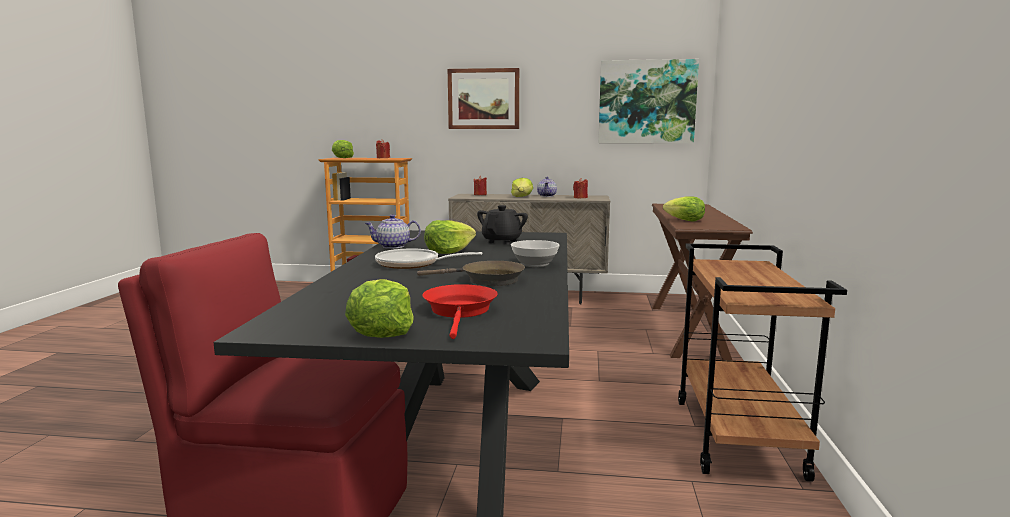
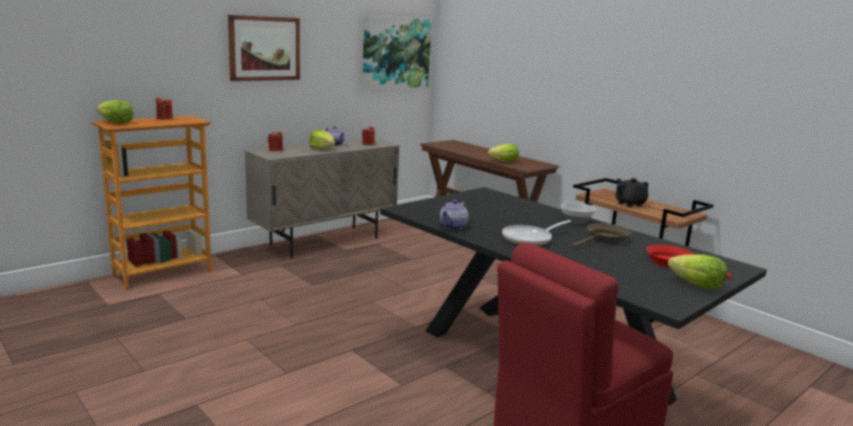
camera: 50 degrees left, 5 degrees up
lettuce [424,220,476,254] -> none
black teapot [477,205,528,245] -> black teapot moved to [615,178,648,207]

